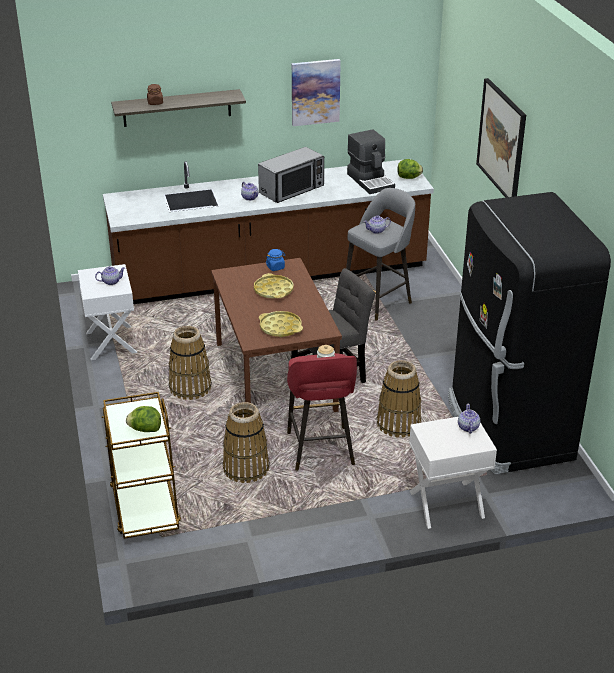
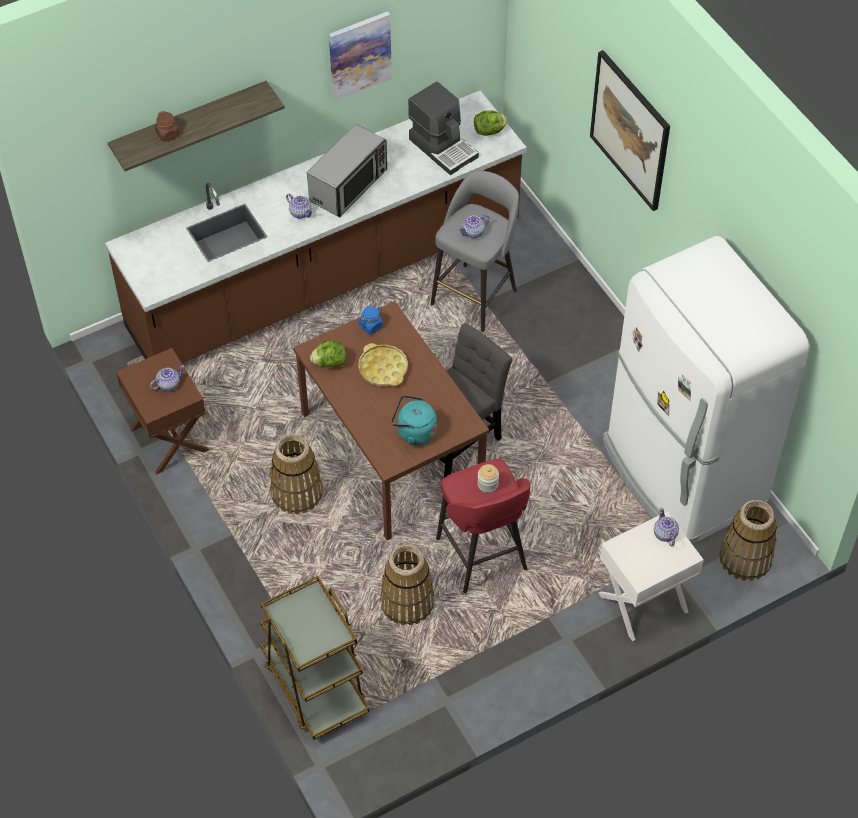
camera: 15 degrees left, 20 degrees up
white nightstand [78,264,137,360] -> brown nightstand [116,348,209,475]
lettuce [126,406,161,432] -> lettuce moved to [310,341,347,368]
yellow tray [259,311,303,337] -> turquoise kettle [391,395,437,445]
basket [377,360,421,438] -> basket moved to [719,500,777,581]
black fridge [448,192,611,475] -> white fridge [603,236,809,544]

